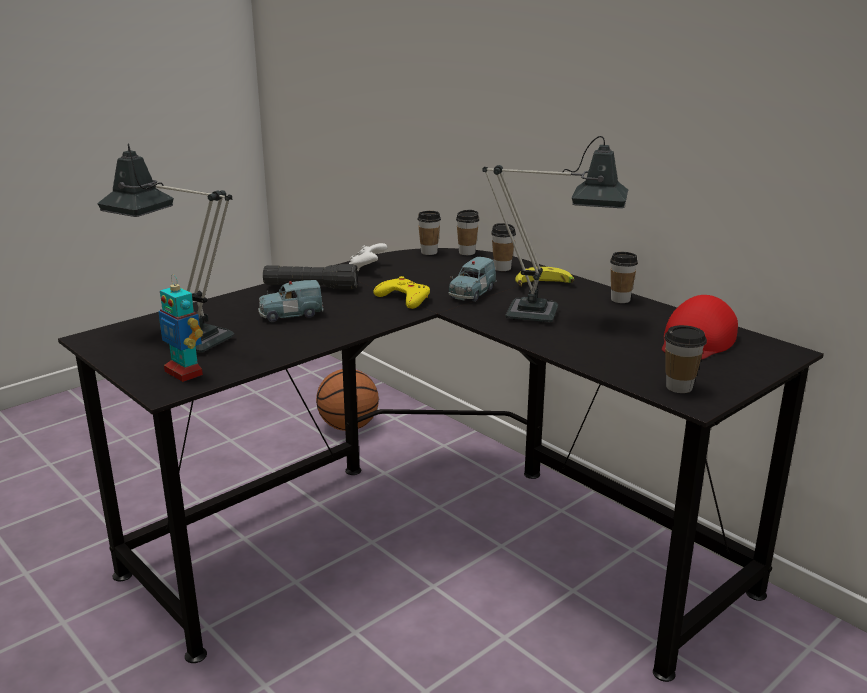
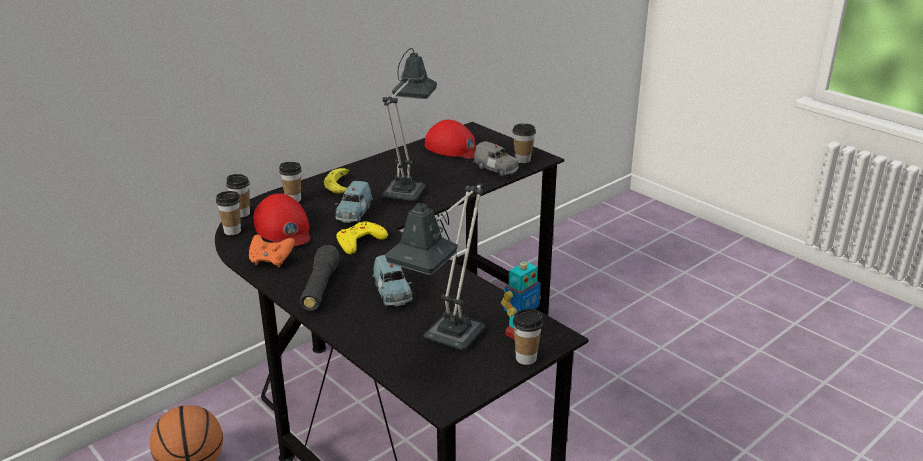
camera: 90 degrees left, 5 degrees up
white game controller [349,243,387,271] -> orange game controller [249,235,295,268]
blue toy car [448,257,497,302] -> blue toy car turned 75 degrees clockwise [335,181,373,223]
cup [610,252,638,303] -> cup moved to [513,309,543,365]
none -> red cap [254,193,311,247]
none -> grey toy car [474,141,519,177]

